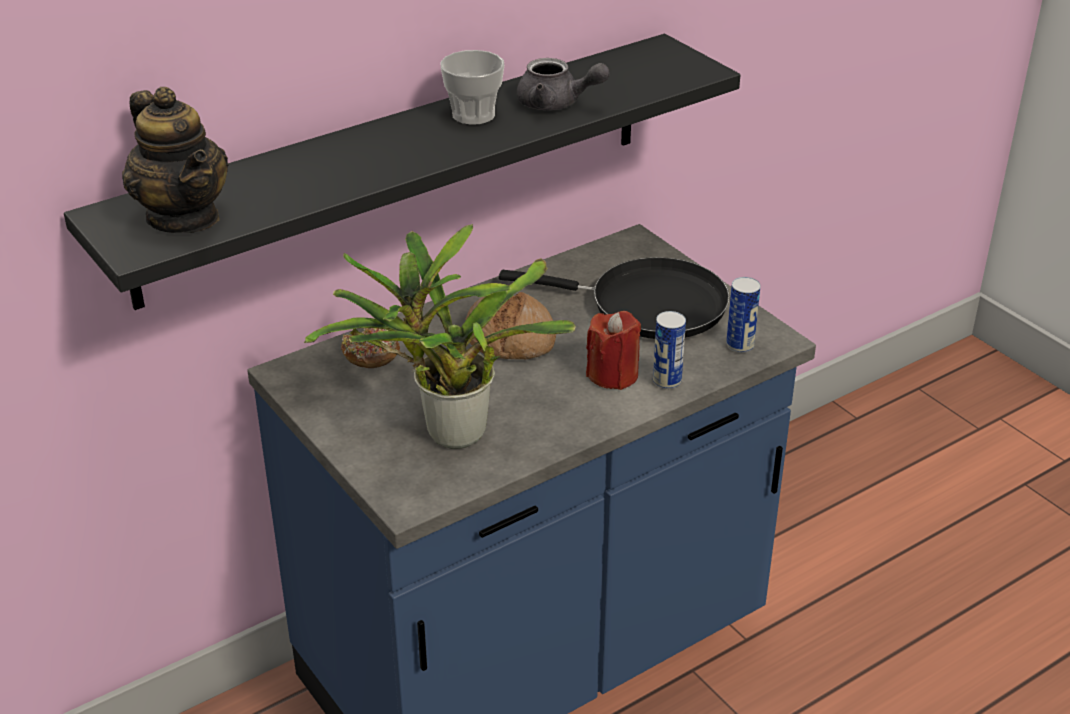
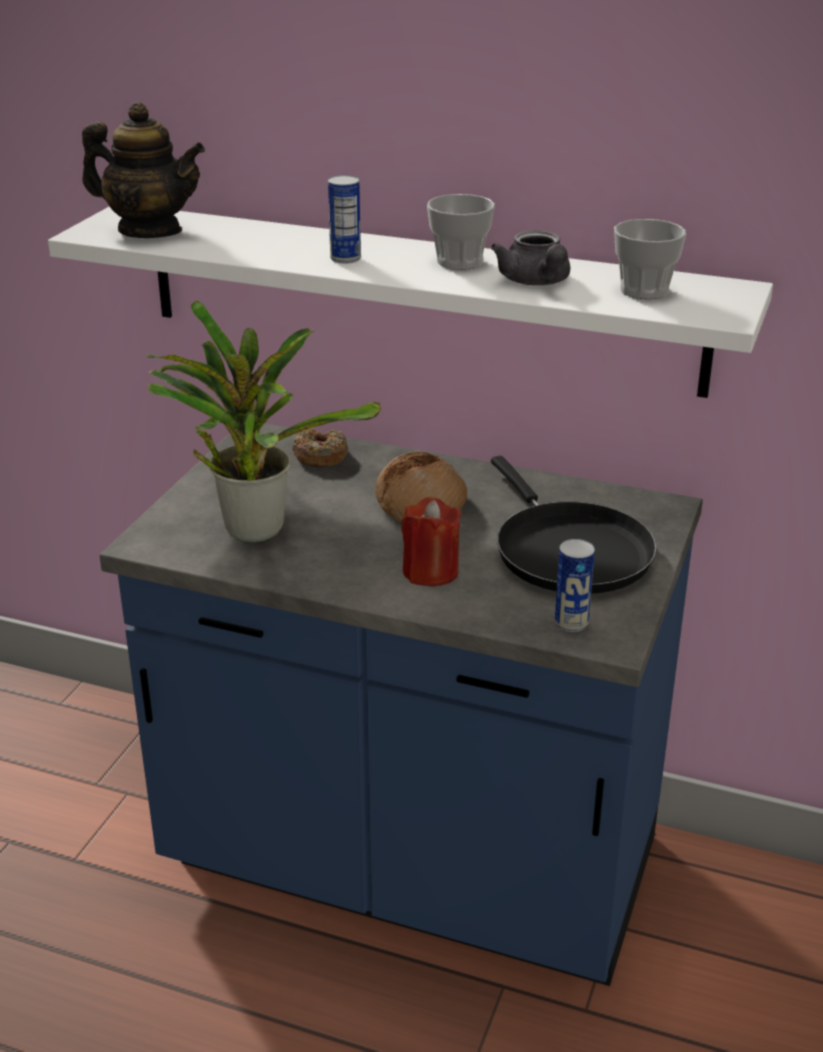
camera: 55 degrees right, 5 degrees down
black shelf [64,34,740,310] -> white shelf [48,206,773,398]
teapot [122,87,229,233] -> teapot turned 90 degrees counterclockwise [82,103,205,238]
can [653,311,686,389] -> can moved to [328,175,361,264]
none -> cup [614,219,686,299]

